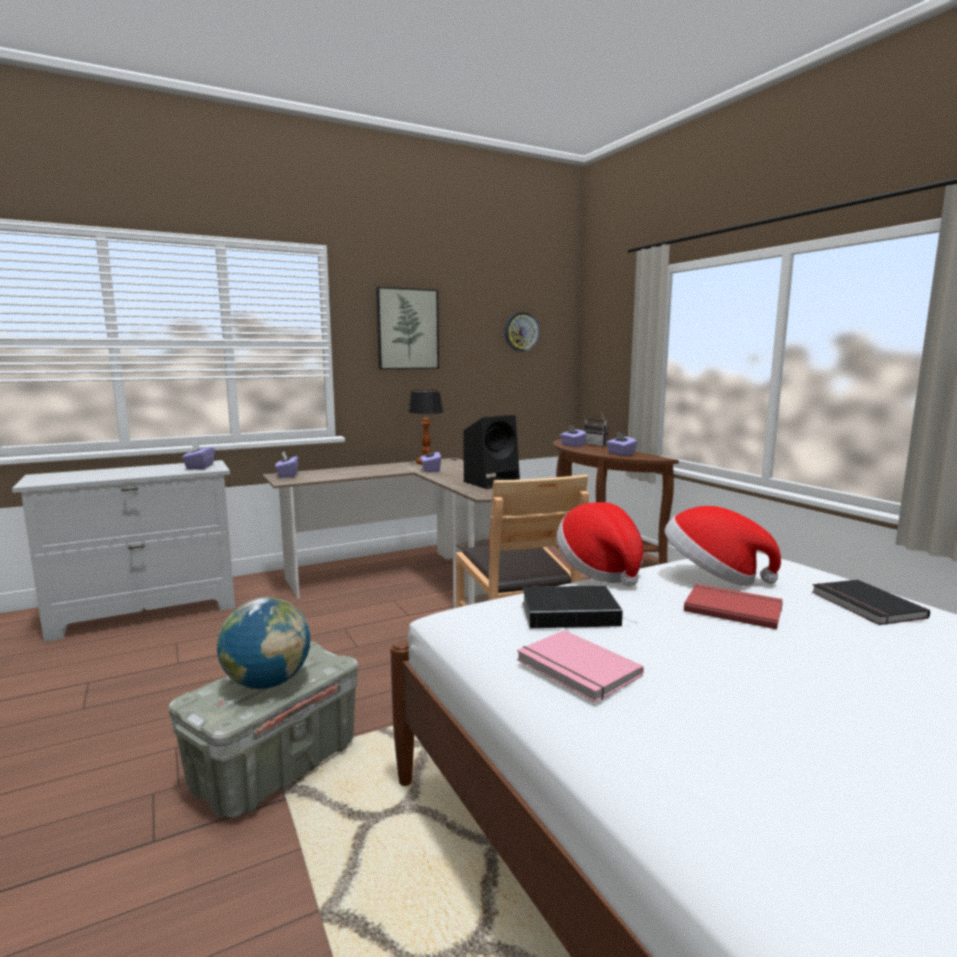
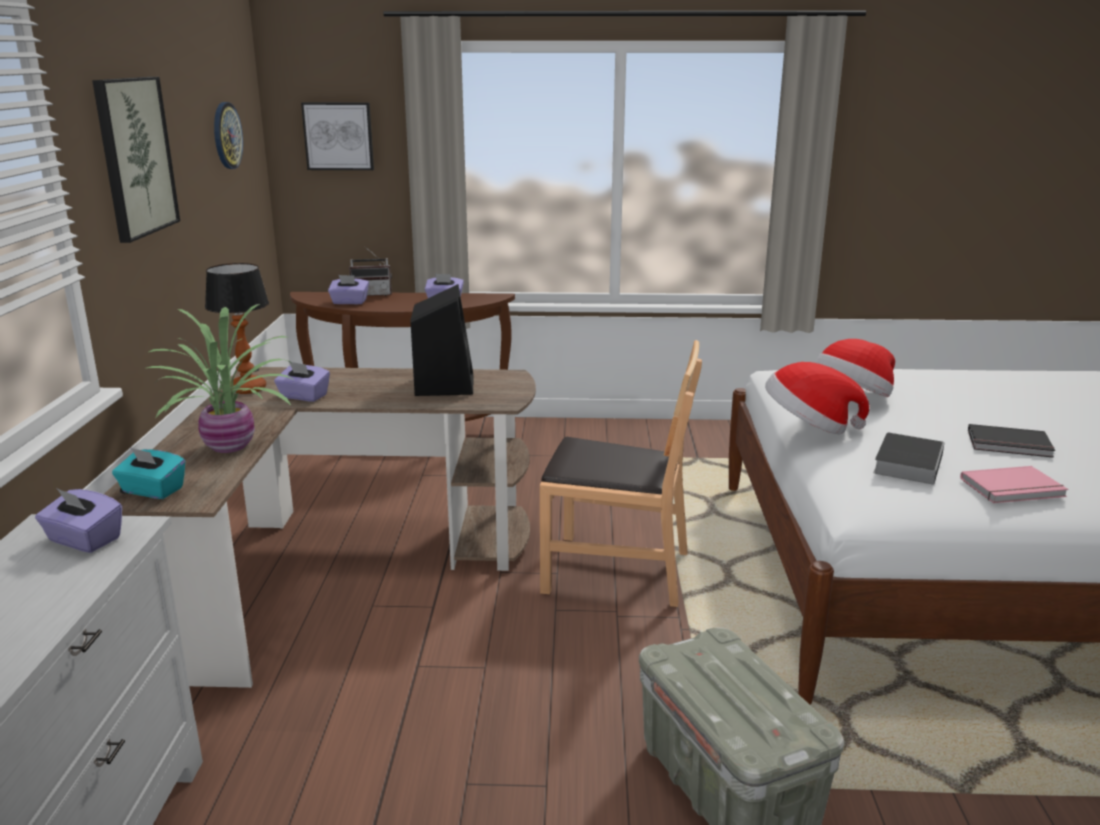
camera: 60 degrees left, 10 degrees up
globe [217,597,310,689] -> none
purple tissue box [275,451,298,478] -> turquoise tissue box [112,447,185,499]
red book [684,584,783,629] -> none
black book [812,580,930,625] -> black book moved to [968,424,1055,458]
none -> potted plant [147,304,293,453]
none -> picture [301,102,374,170]

